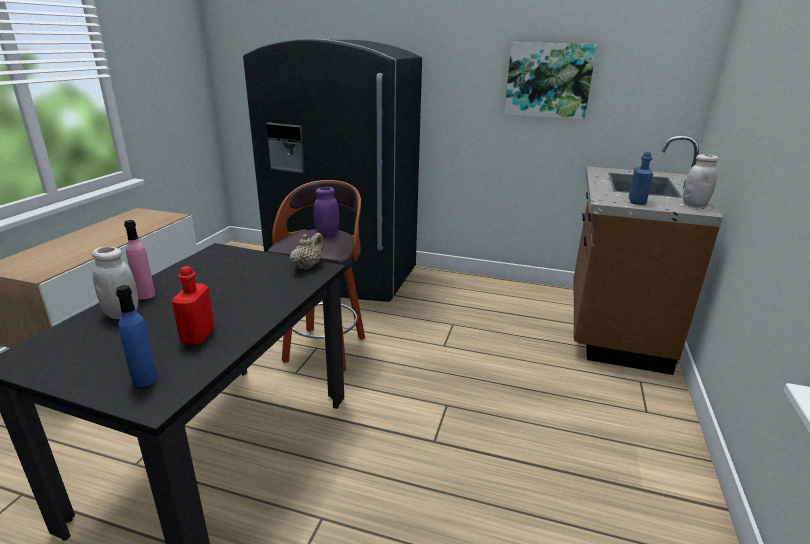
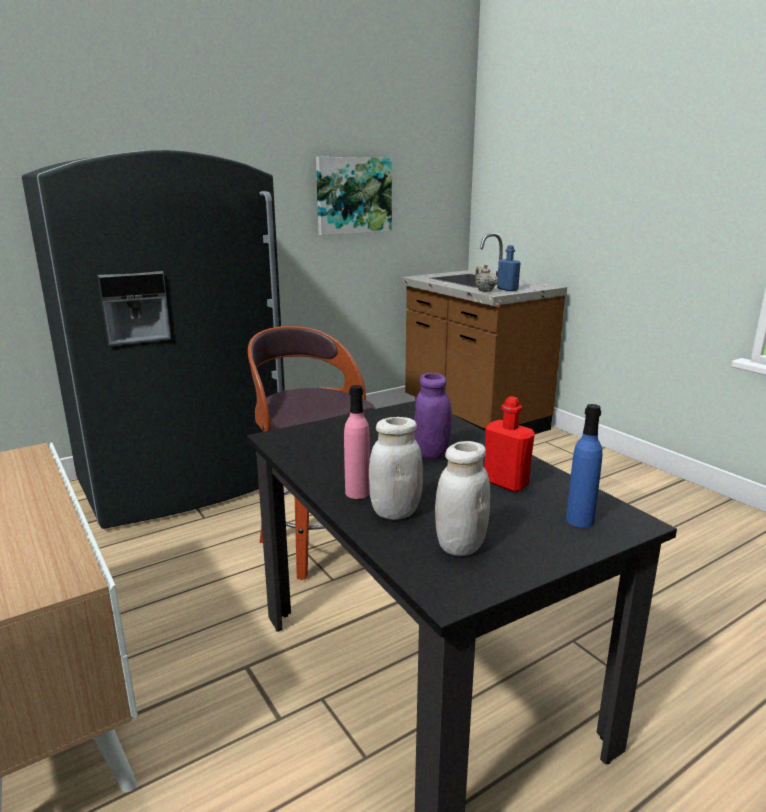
camera: 50 degrees left, 5 degrees down
beige teapot [290,233,324,270] -> beige teapot moved to [475,264,498,292]
purple jar [314,187,339,236] -> purple jar moved to [414,373,452,460]
white jar [683,154,719,207] -> white jar moved to [435,441,490,556]

